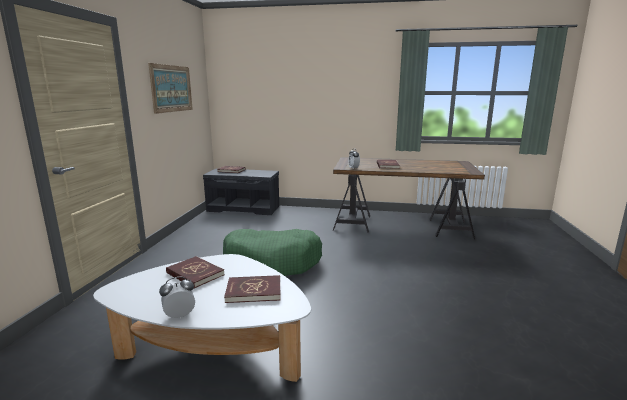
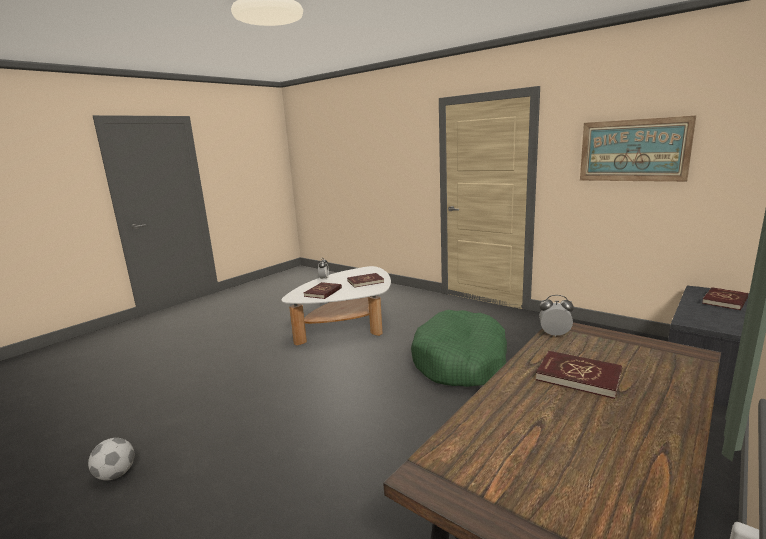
camera: 120 degrees right, 0 degrees up
none -> football [88,438,134,480]

